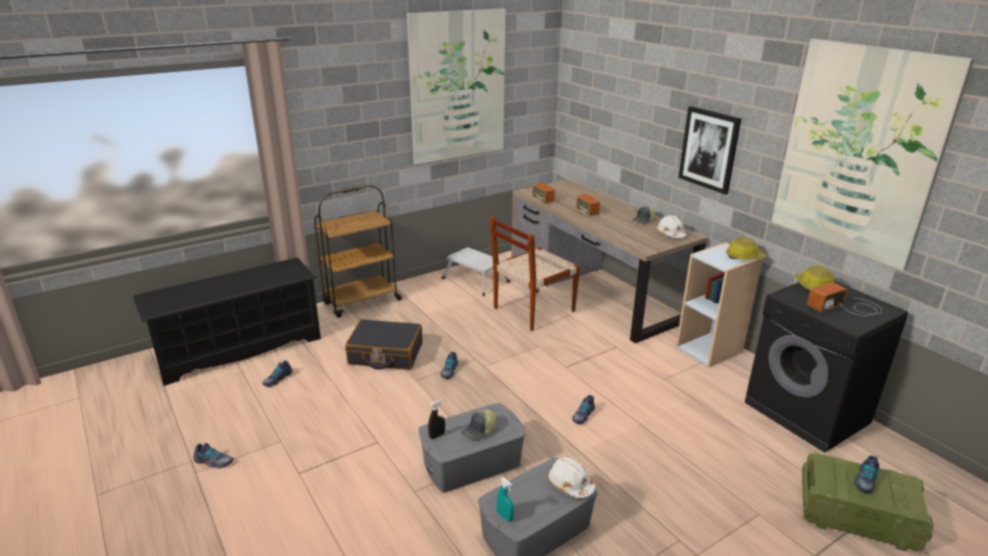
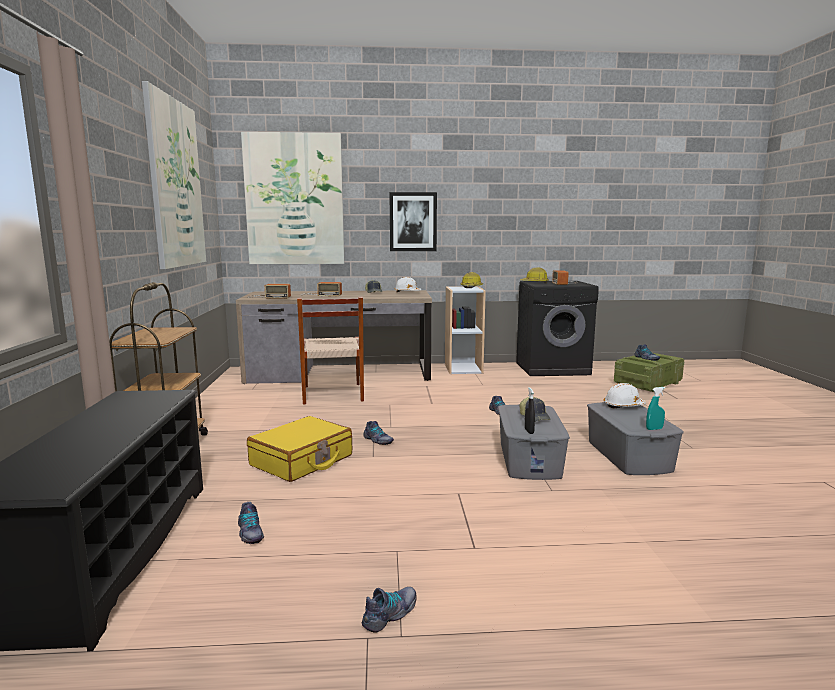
camera: 60 degrees left, 15 degrees down
black suitcase [345,319,423,370] -> yellow suitcase [247,416,352,482]
white step ladder [442,247,510,296] -> none
picture [771,39,974,271] -> picture moved to [241,132,345,264]

